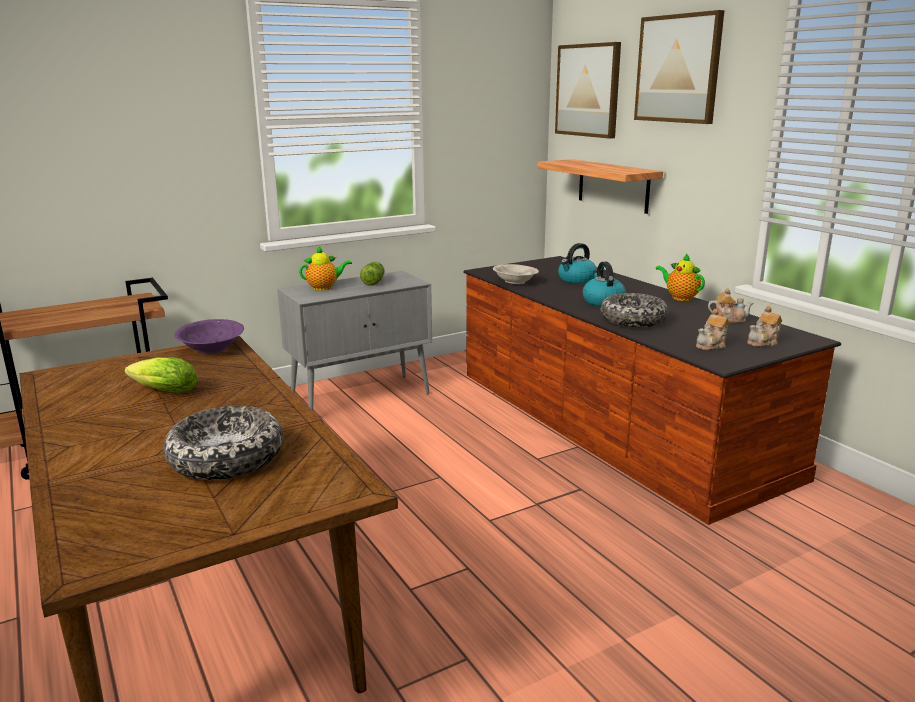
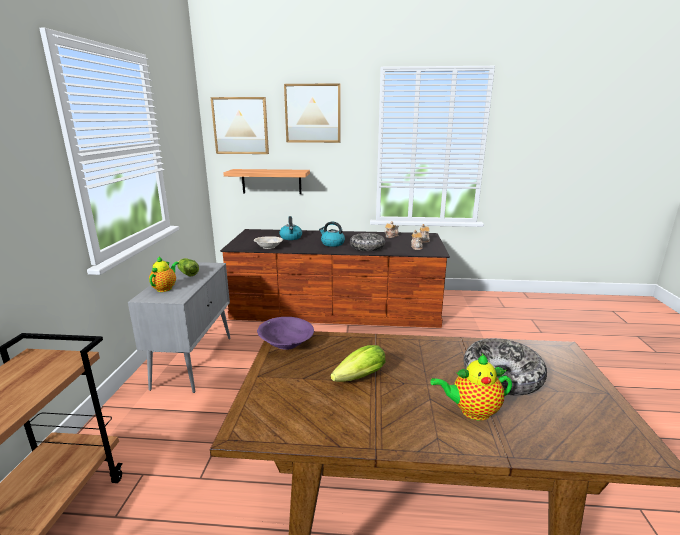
camera: 55 degrees left, 0 degrees up
teapot [656,253,705,301] -> teapot moved to [430,354,512,421]

